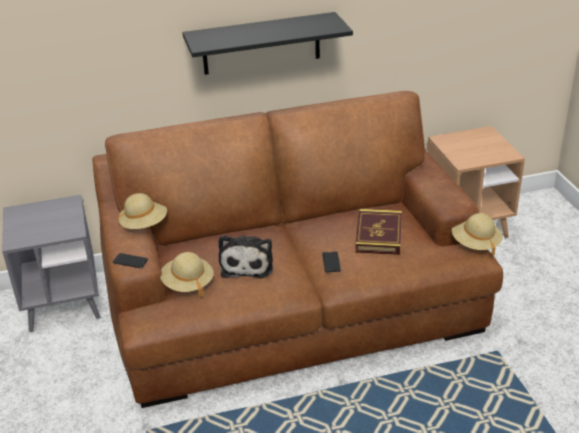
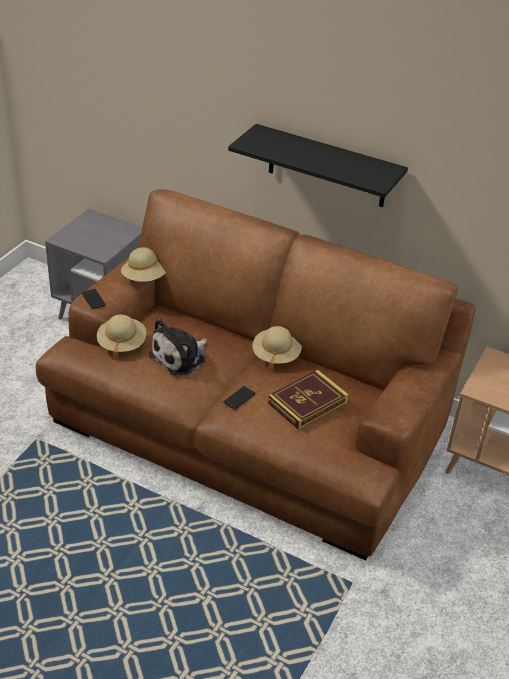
camera: 40 degrees right, 5 degrees up
beige hat [452,213,503,257] -> beige hat moved to [253,326,302,372]

